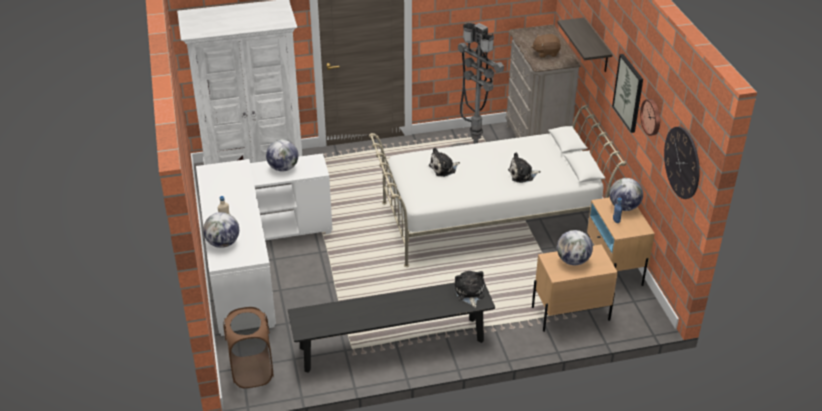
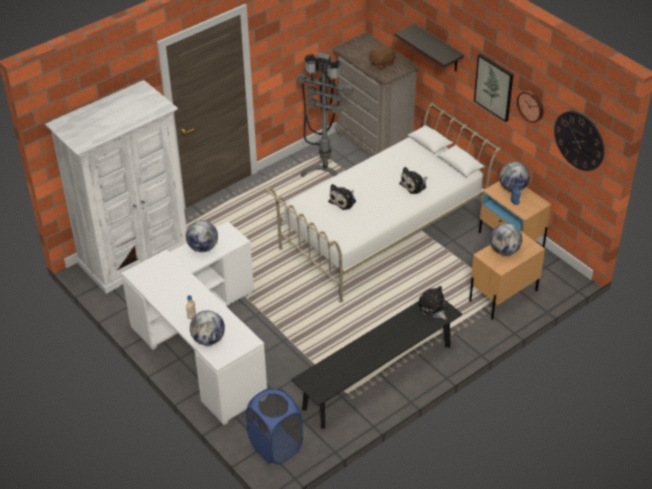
camera: 25 degrees left, 5 degrees up
brown laundry basket [223,307,273,388] -> blue laundry basket [246,388,303,465]

